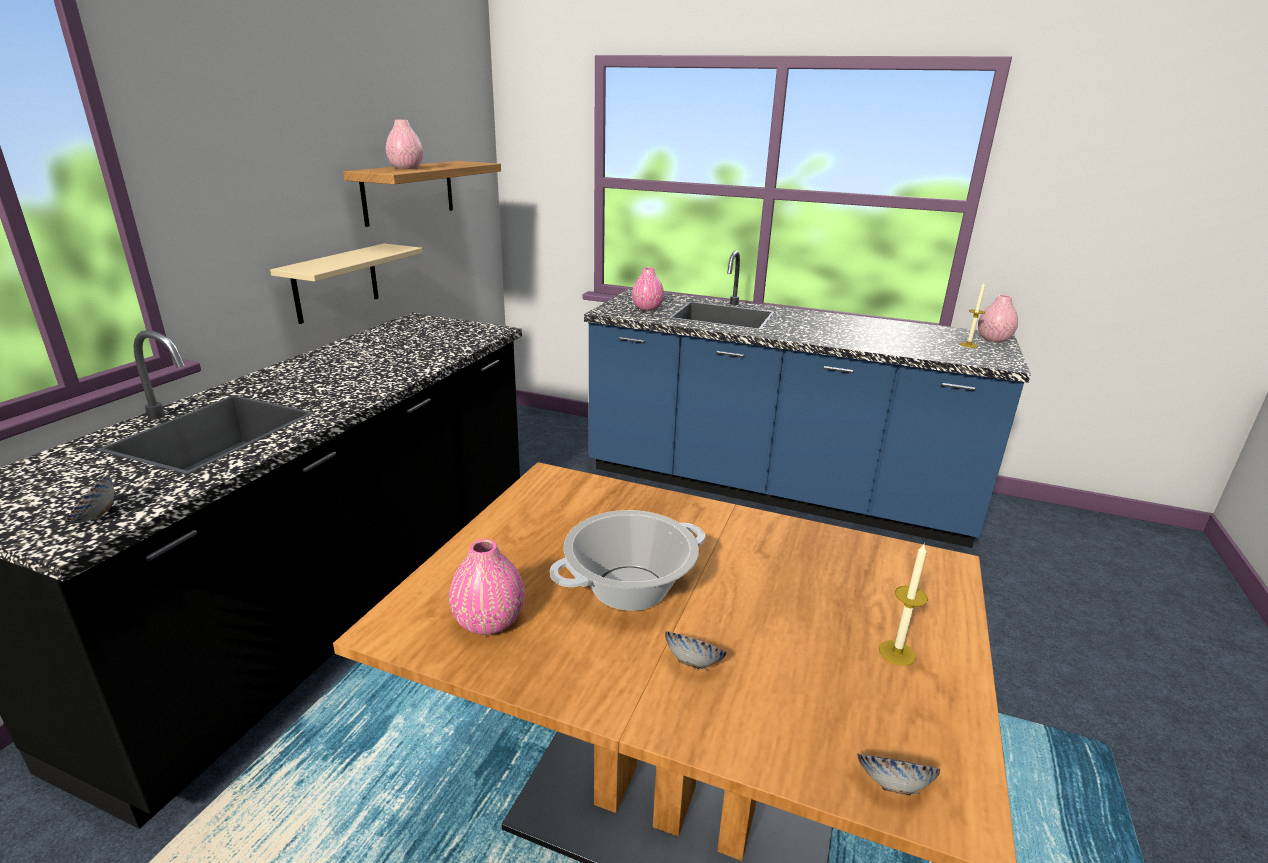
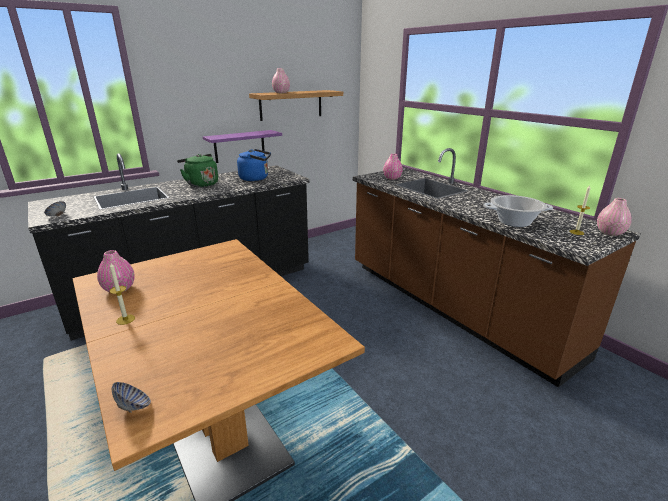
camera: 35 degrees right, 0 degrees up
beige shelf [270,244,423,324] -> purple shelf [203,130,282,163]
cooking pot [550,510,705,611] -> cooking pot moved to [483,195,553,227]
blue counter [584,250,1031,548] -> brown counter [353,148,641,387]
bowl [665,631,727,670] -> none
candle [879,544,928,666] -> candle moved to [109,263,135,325]
none -> green kettle [177,154,218,187]
none -> blue kettle [237,149,271,181]

